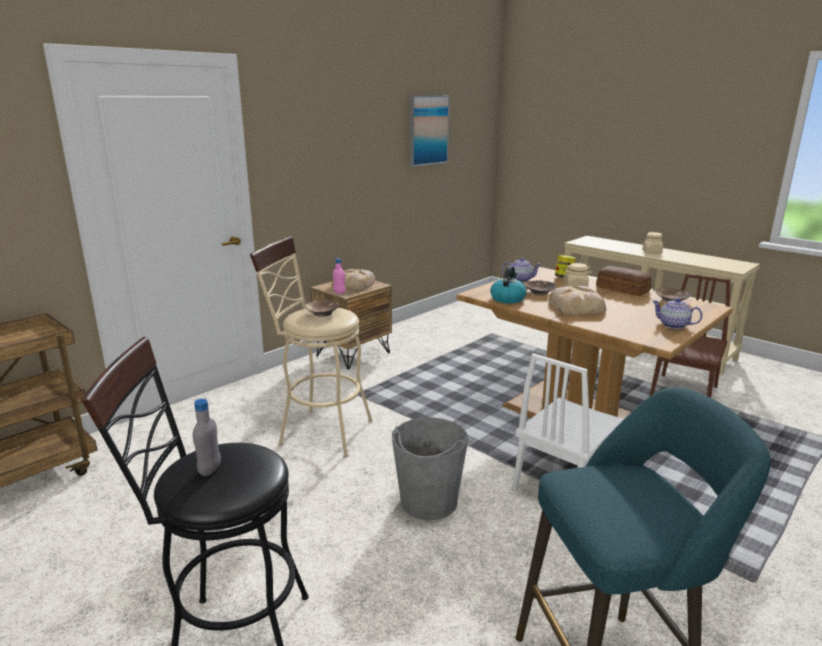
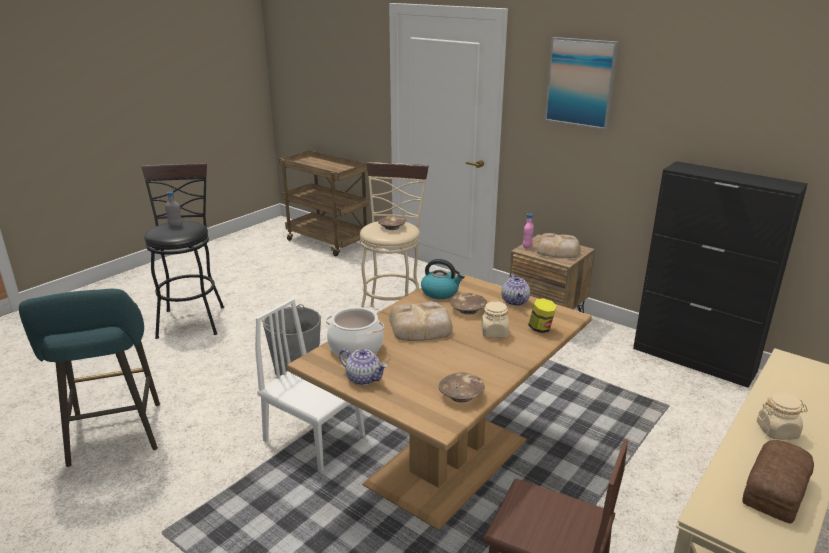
camera: 85 degrees right, 5 degrees up
picture [410,95,450,167] -> picture moved to [545,37,619,130]
bread [596,266,652,296] -> bread moved to [742,440,814,524]
teapot [652,298,703,329] -> teapot turned 90 degrees clockwise [339,349,387,385]
none -> cooking pot [326,307,384,359]
none -> black cabinet [633,161,808,388]

